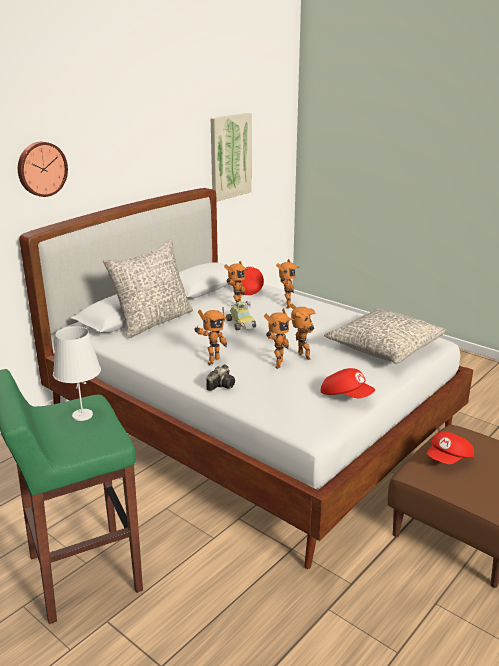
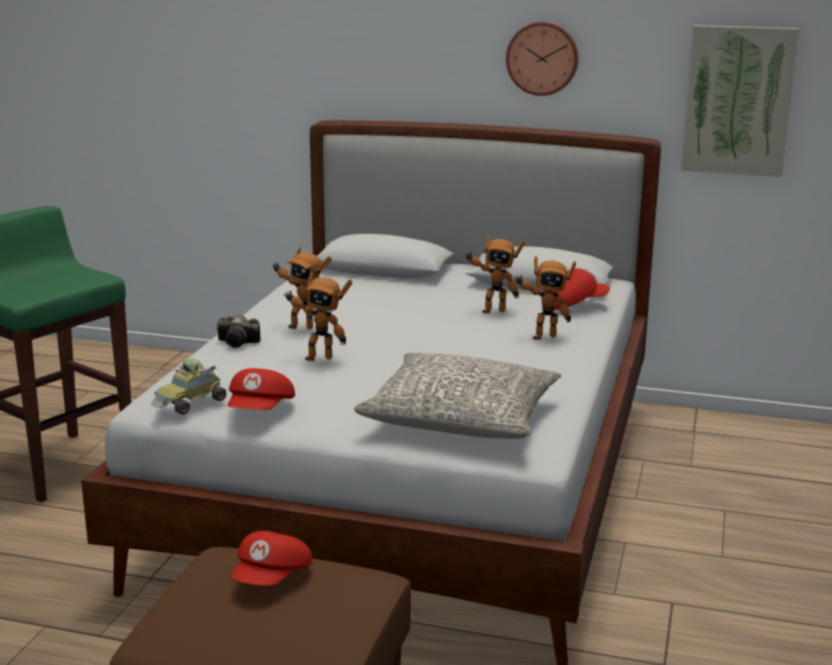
camera: 65 degrees right, 5 degrees down
wall clock [18,142,68,197] -> wall clock moved to [506,21,579,96]
white table lamp [53,326,101,421] -> none
grey pillow [103,239,193,338] -> none
toy car [226,301,256,330] -> toy car moved to [151,358,227,415]
toy robot [290,304,316,360] -> none
red cap [427,431,474,464] -> red cap turned 90 degrees counterclockwise [231,531,313,586]

